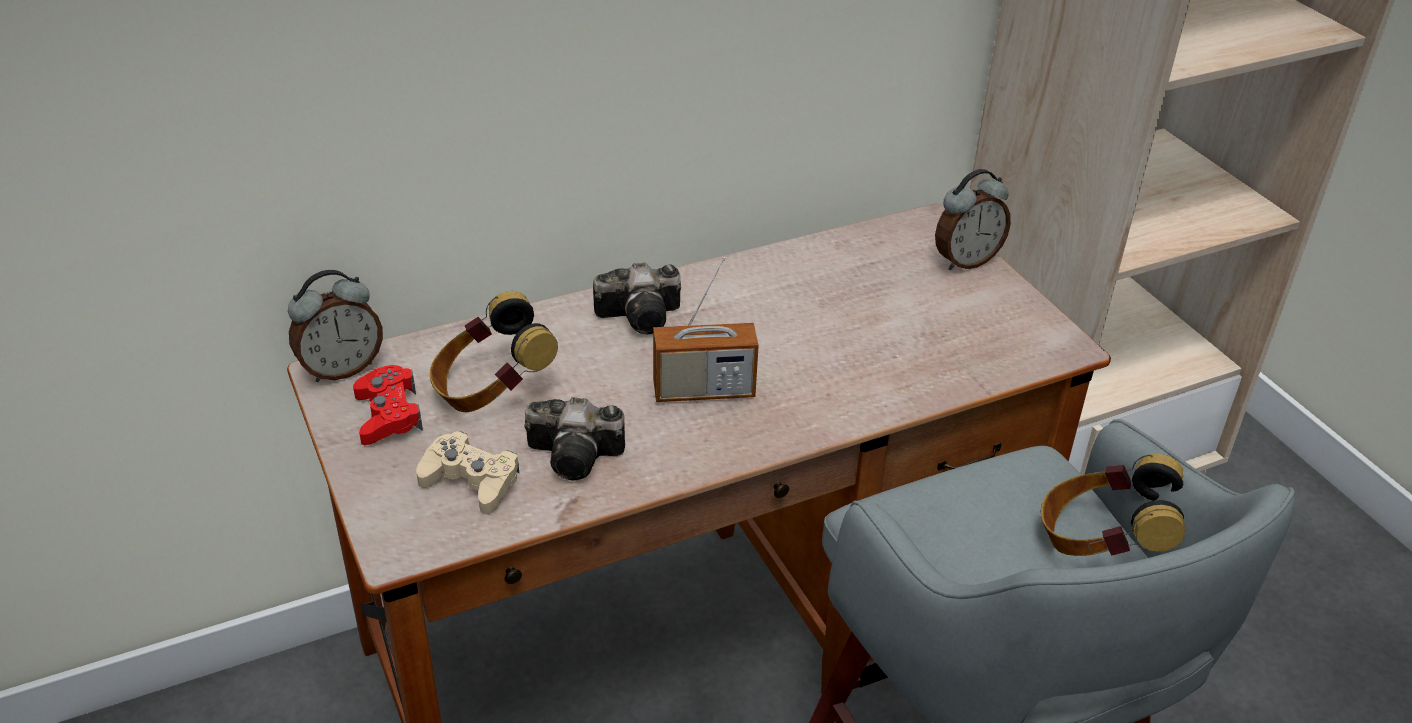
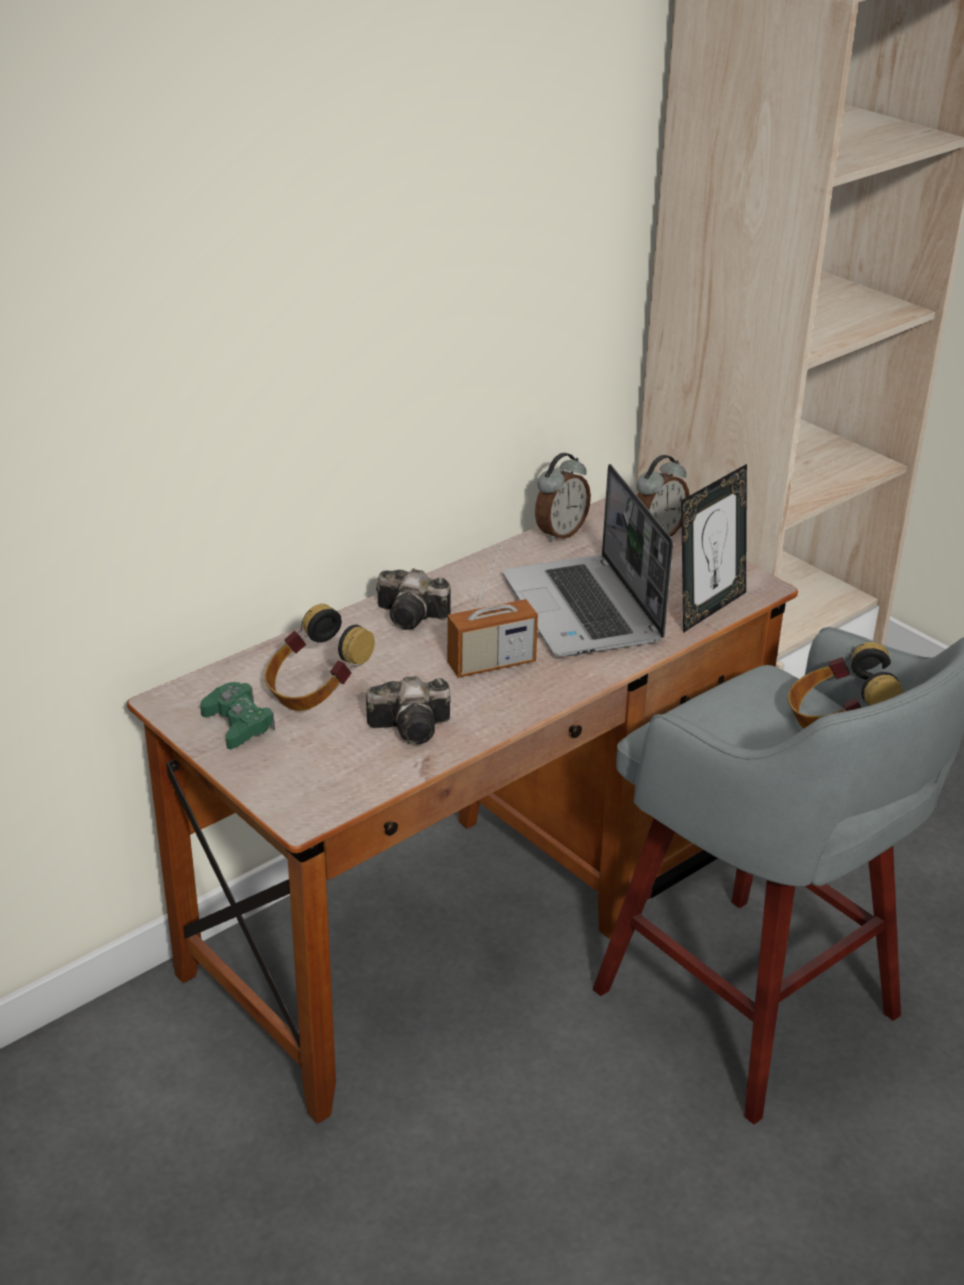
camera: 15 degrees left, 5 degrees down
alarm clock [288,270,383,382] -> alarm clock moved to [535,453,591,542]
red game controller [353,365,423,445] -> green game controller [200,682,275,749]
beige game controller [416,431,519,515] -> none
camera [593,263,681,334] -> camera turned 45 degrees clockwise [376,568,451,630]
none -> laptop [502,464,673,656]
none -> picture frame [681,464,747,633]

